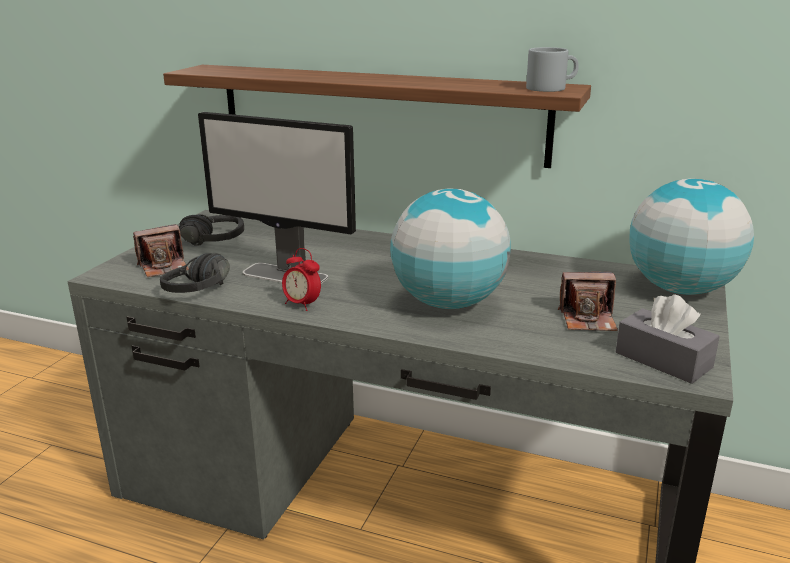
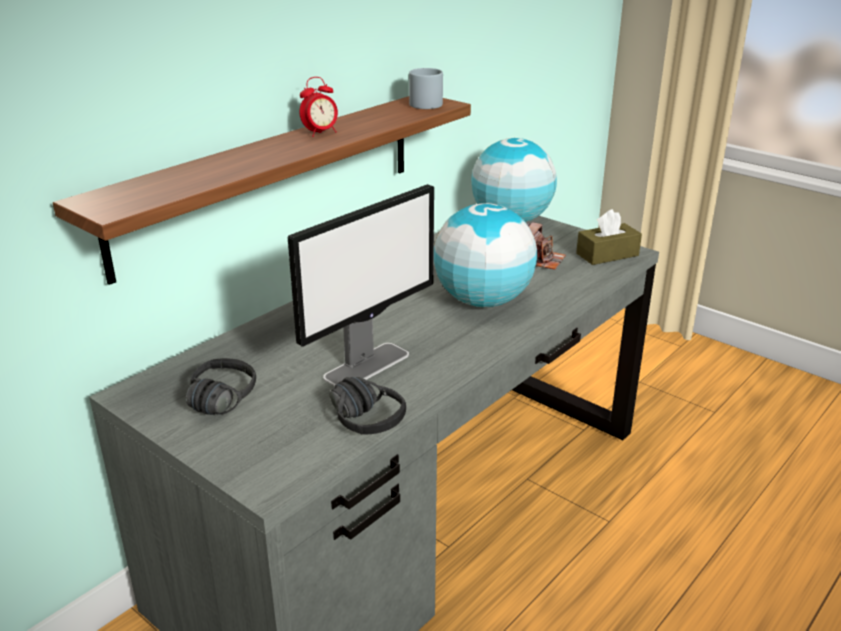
camera: 70 degrees left, 5 degrees up
camera [133,224,189,277] -> none
alarm clock [282,248,321,311] -> alarm clock moved to [299,77,338,137]
grey tissue box [616,294,720,384] -> brown tissue box [576,209,642,265]

